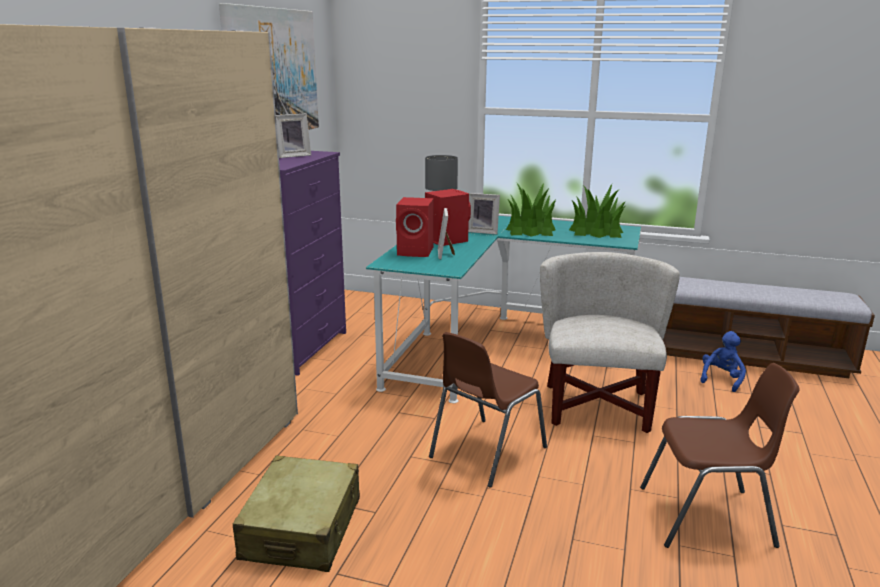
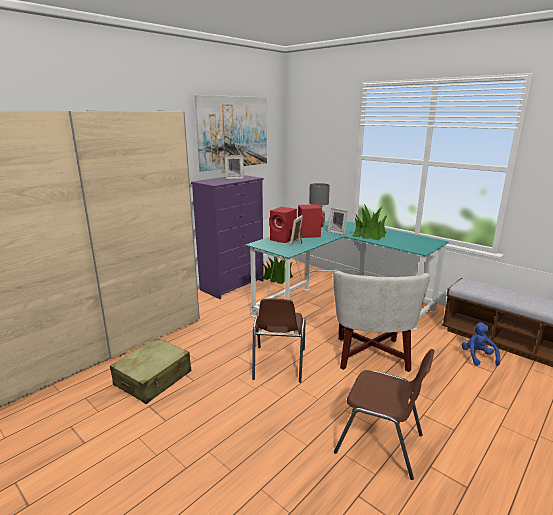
camera: 25 degrees right, 0 degrees up
brown chair [429,332,547,487] -> brown chair turned 60 degrees counterclockwise [252,299,306,383]
white armchair [540,252,680,433] -> white armchair turned 150 degrees clockwise [333,271,430,372]
potted plant [569,184,626,238] -> potted plant moved to [263,257,293,284]
blue plush toy [700,331,746,392] -> blue plush toy turned 60 degrees counterclockwise [462,322,500,366]

